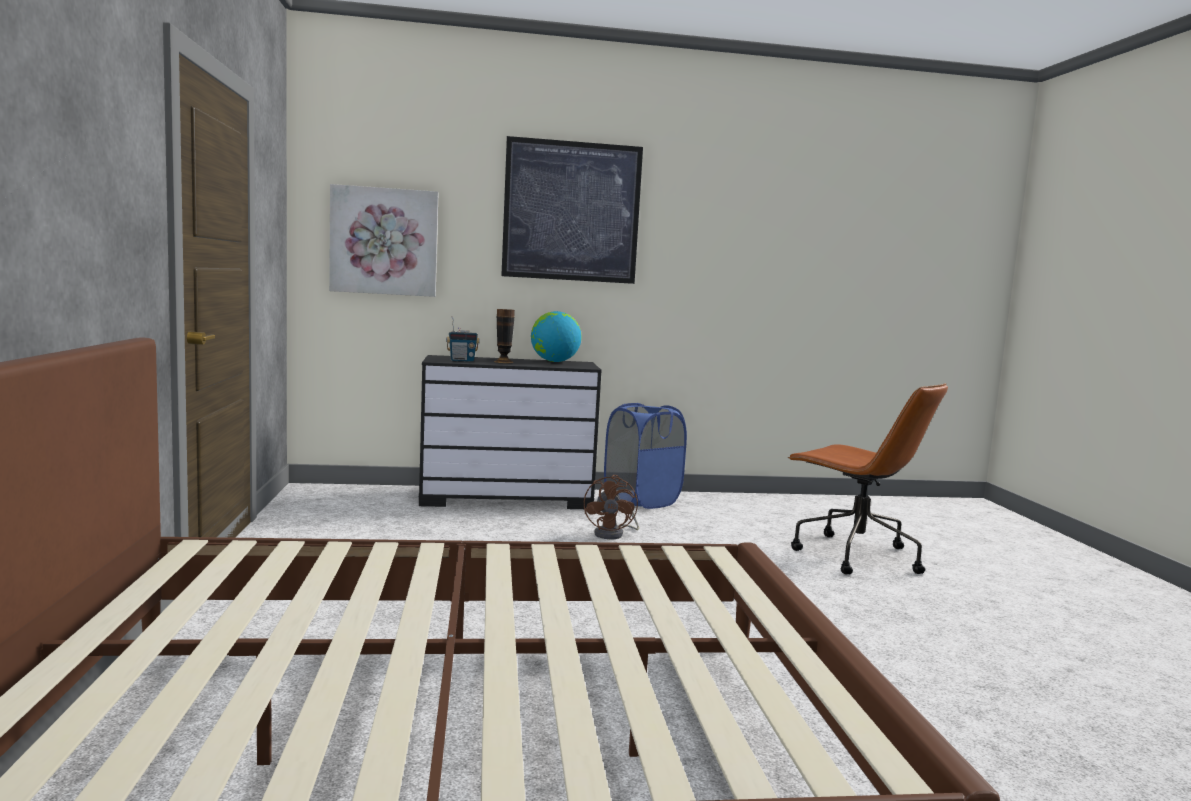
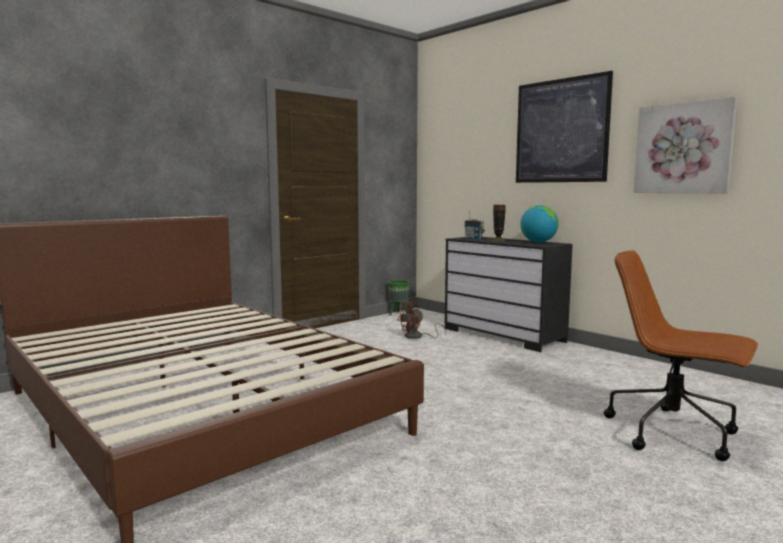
camera: 55 degrees right, 0 degrees up
picture [329,184,439,297] -> picture moved to [634,97,737,193]
brown fan [584,475,639,539] -> brown fan moved to [398,299,446,339]
blue laundry basket [604,403,687,509] -> none
brown office chair [788,383,948,575] -> brown office chair turned 120 degrees clockwise [604,250,758,461]
none -> green planter [388,280,410,315]

